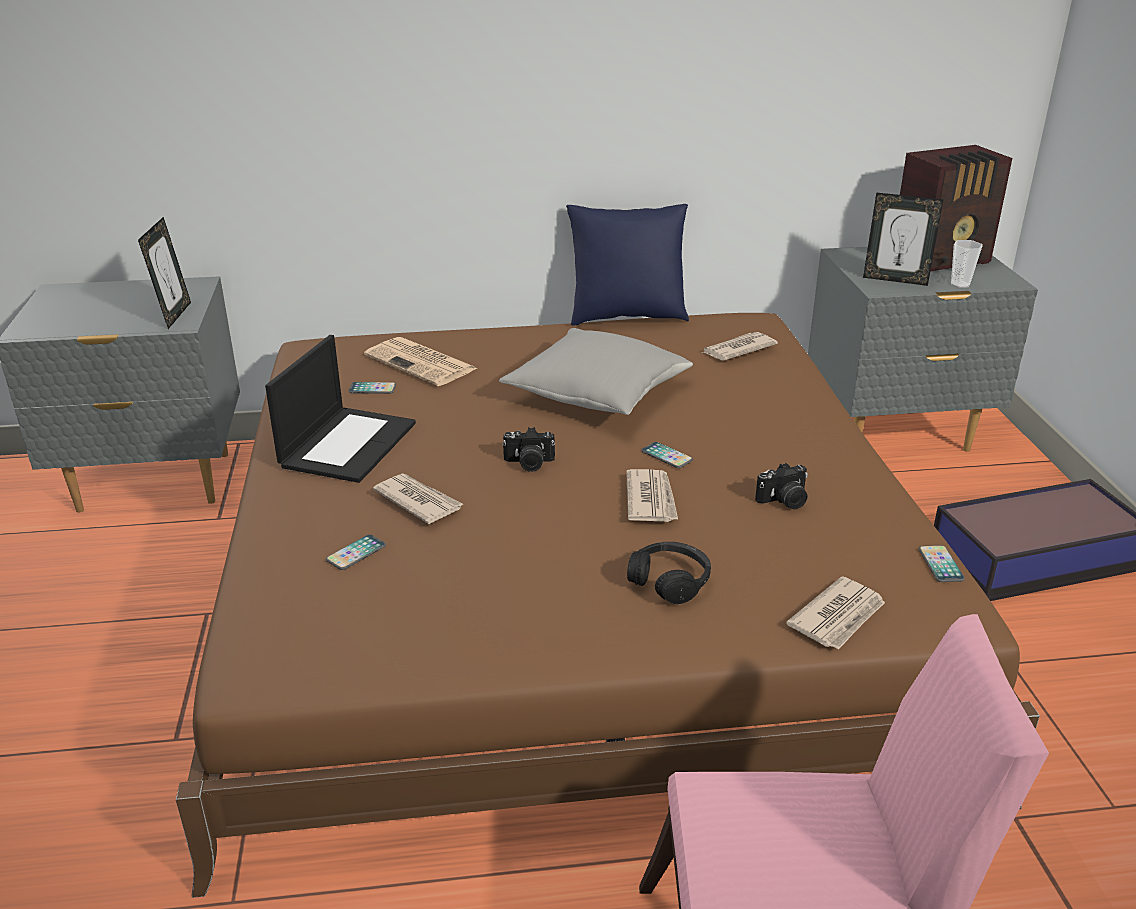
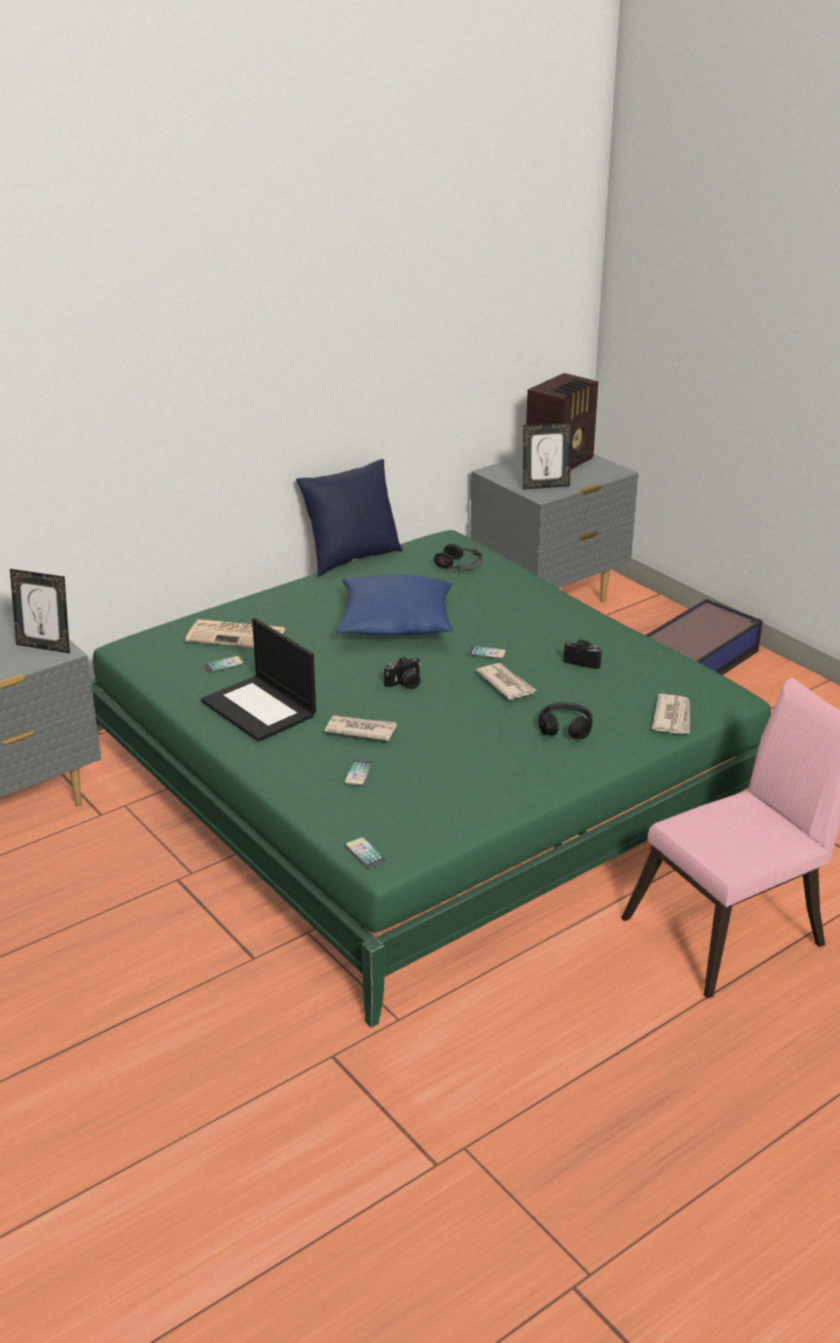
camera: 30 degrees left, 0 degrees up
picture frame [138,217,191,329] -> picture frame turned 135 degrees clockwise [10,569,70,653]
brown bed [176,313,1040,898] -> green bed [91,530,771,1028]
laptop [265,335,416,483] -> laptop turned 150 degrees clockwise [201,618,316,742]
grey pillow [499,328,693,415] -> blue pillow [336,575,453,636]
newspaper [702,332,778,360] -> headphones [434,544,483,572]
camera [755,463,808,509] -> camera turned 105 degrees counterclockwise [564,639,602,669]
phone [919,545,965,582] -> phone moved to [345,837,386,868]
cup [951,240,983,288] -> none

